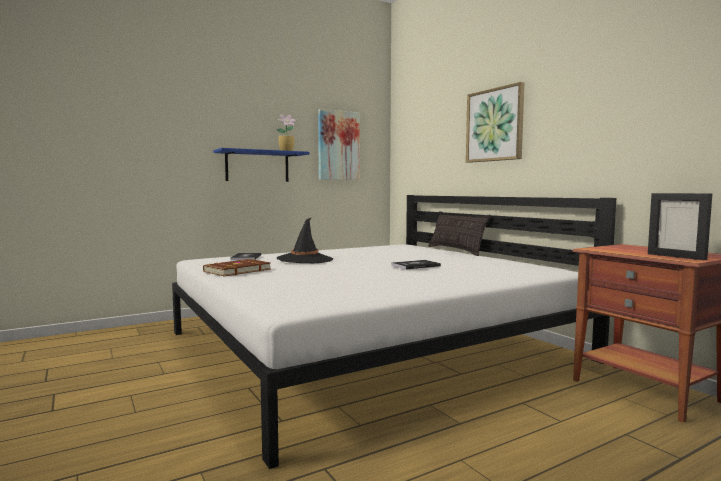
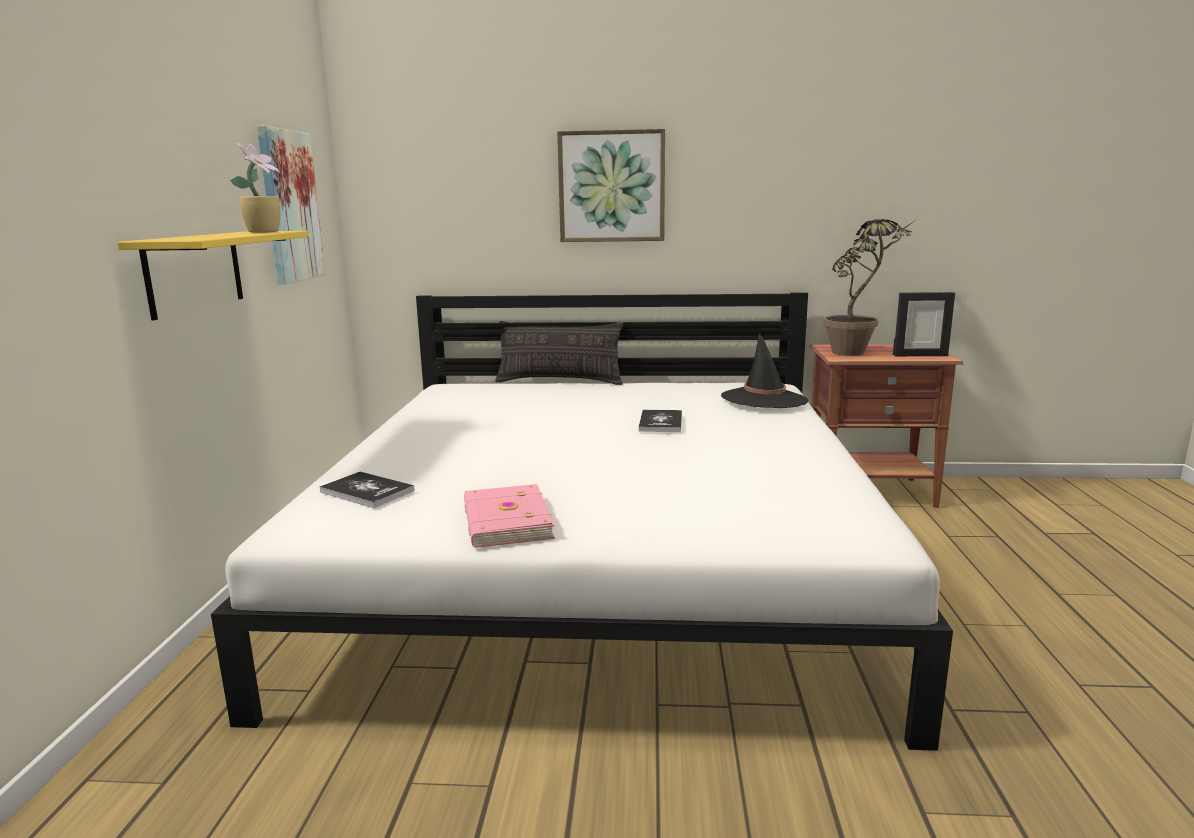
camera: 55 degrees left, 10 degrees up
brown book [203,259,271,277] -> pink book [464,484,555,548]
blue shelf [213,148,310,182] -> yellow shelf [118,231,309,320]
black hat [277,217,333,263] -> black hat moved to [721,334,809,408]
none -> potted plant [823,219,916,356]

